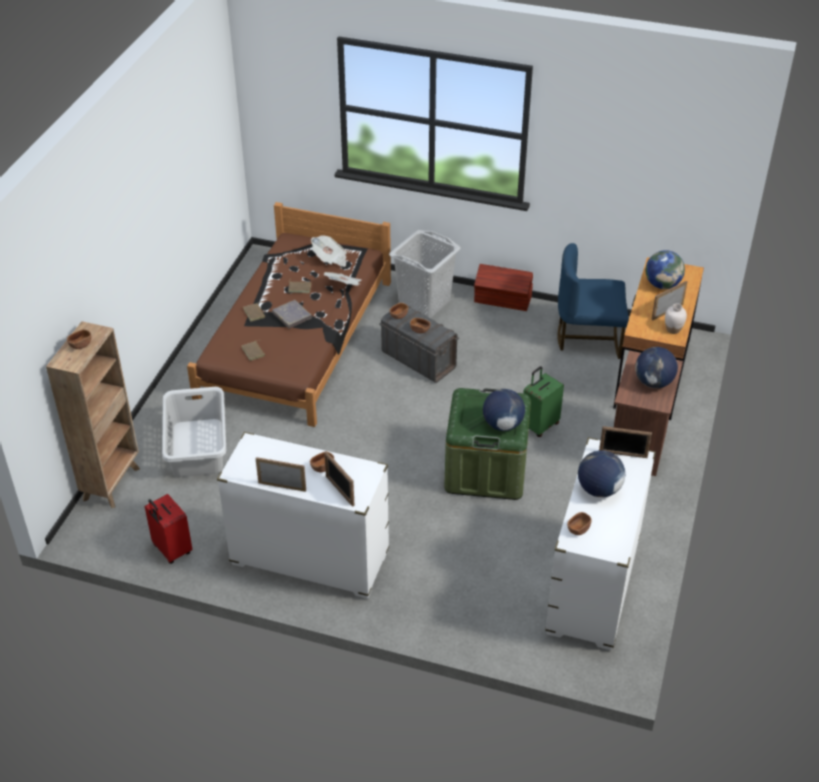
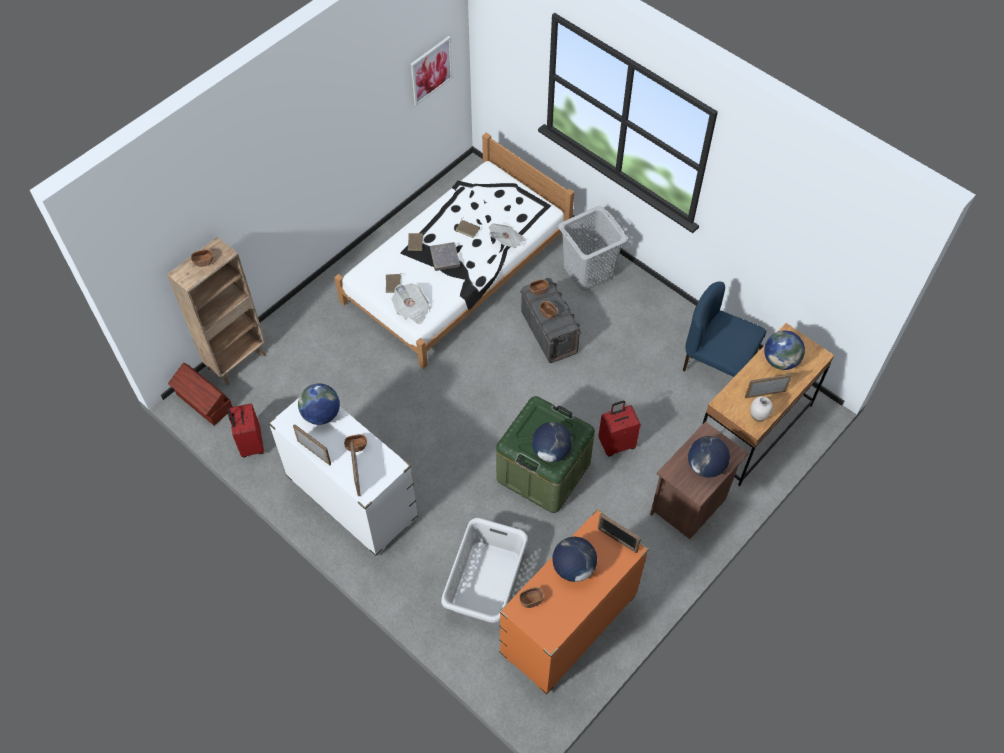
camera: 25 degrees right, 15 degrees up
grey laundry basket [162,387,226,477] -> grey laundry basket moved to [441,518,528,623]
brown bed [187,202,391,427] -> white bed [334,132,574,369]
newspaper [311,235,347,267] -> newspaper moved to [392,283,431,324]
brown storage box [474,264,533,311] -> brown storage box moved to [168,363,233,425]
green suitcase [523,366,564,437] -> red suitcase [598,401,641,456]
white dresser [545,437,656,650] -> orange dresser [499,509,649,694]
none -> globe [298,384,340,425]
none -> picture [410,36,453,106]

